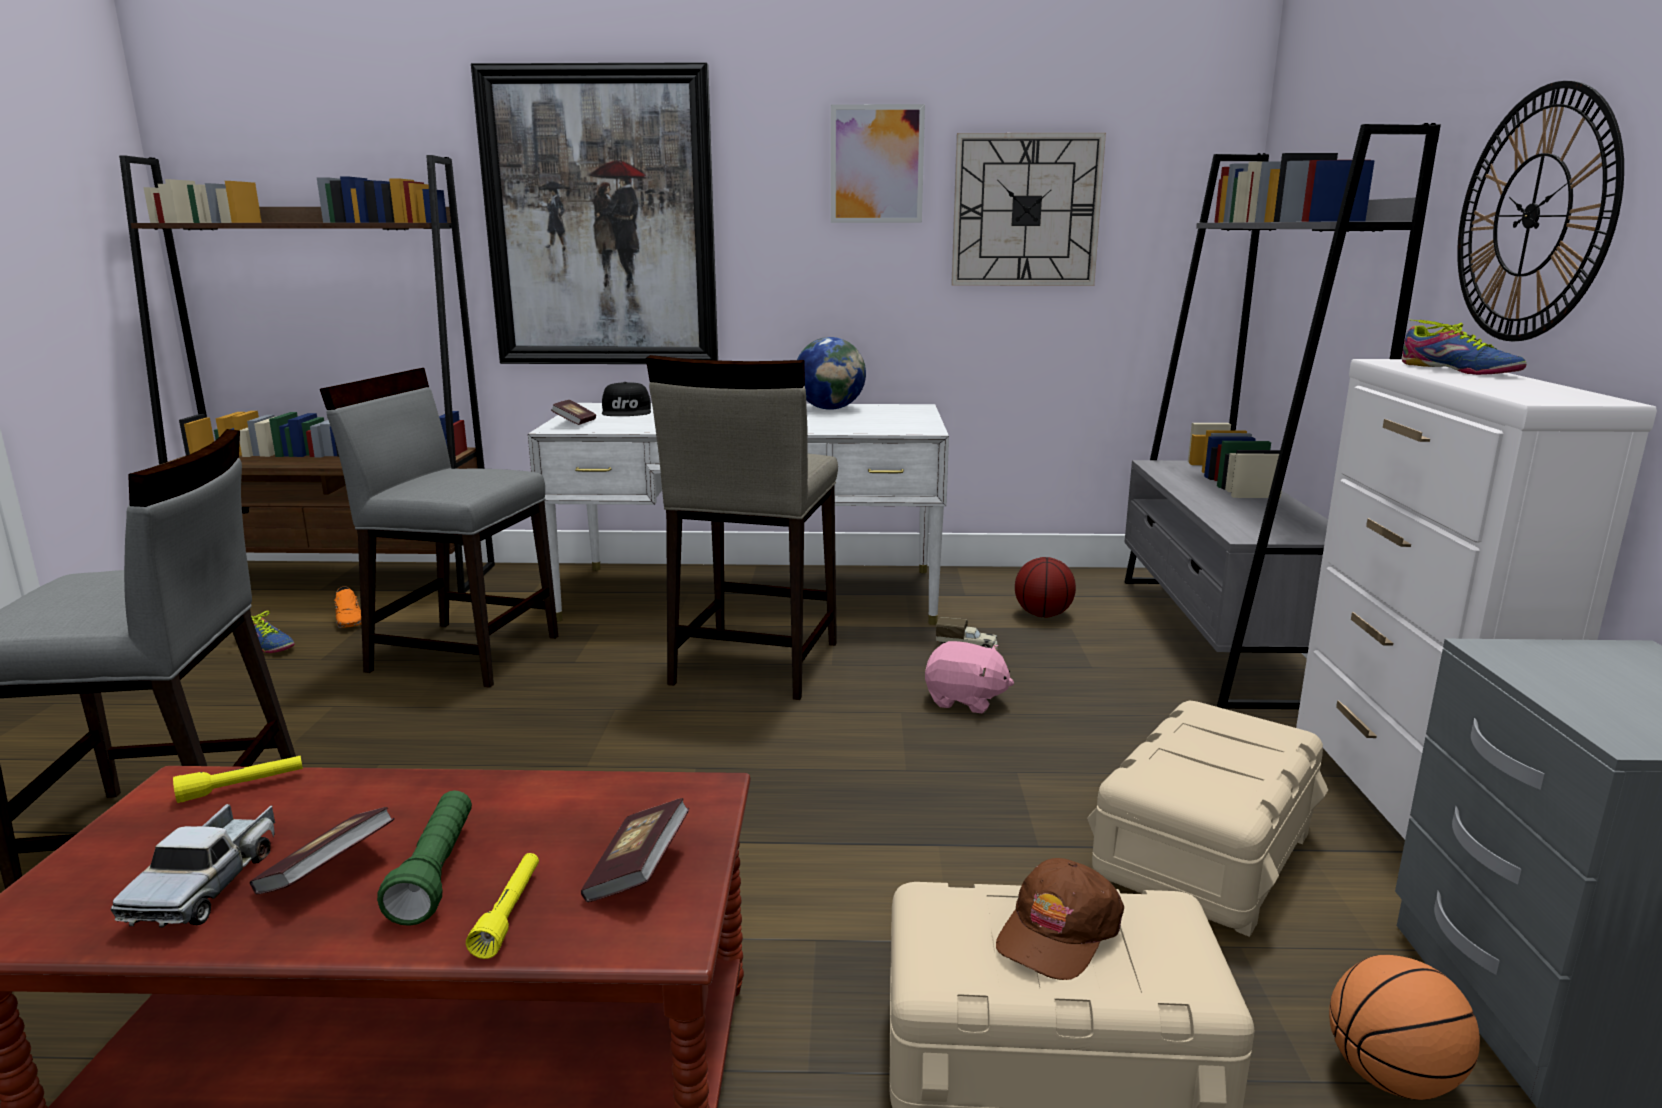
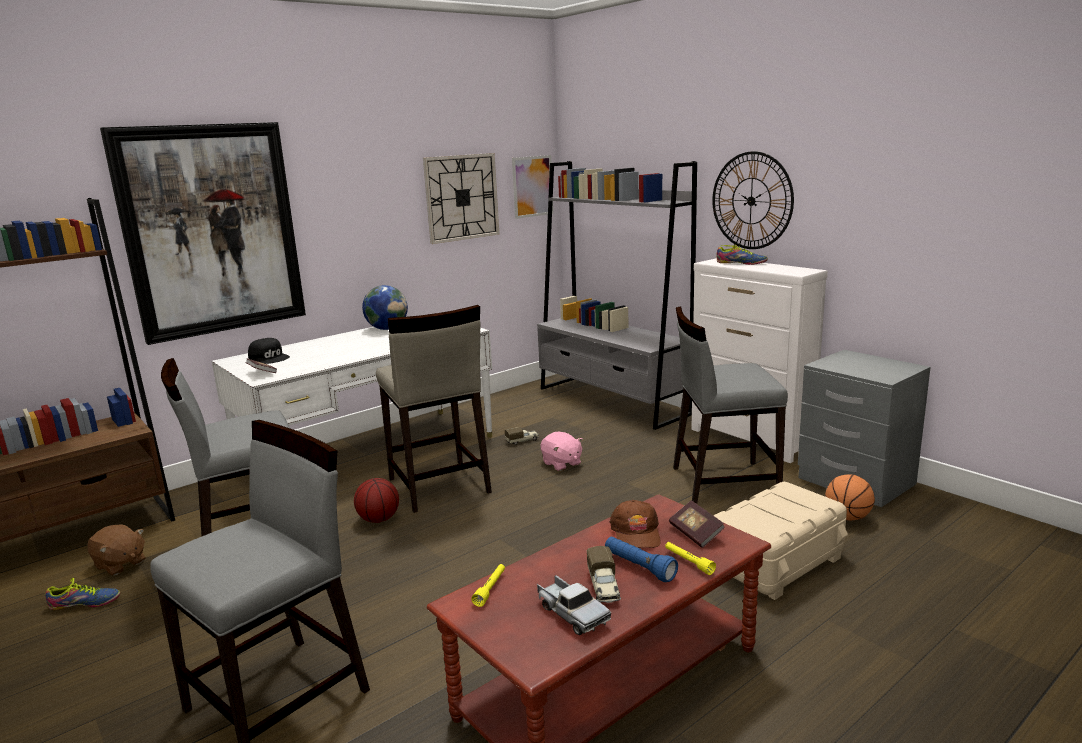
camera: 40 degrees left, 0 degrees up
book [250,807,394,894] -> toy truck [587,546,621,603]
orange shoe [334,586,361,628] -> brown plush toy [87,524,146,576]
green flashlight [377,791,472,926] -> blue flashlight [605,537,678,582]
picture [831,104,925,223] -> picture moved to [512,155,553,219]
pink plush toy [925,641,1014,714] -> pink plush toy turned 75 degrees clockwise [540,432,583,471]
brown cap [996,858,1124,980] -> brown cap moved to [610,500,661,548]
basketball [1015,557,1076,618] -> basketball moved to [354,478,399,523]
beige storage box [1087,700,1328,937] -> grey chair [673,306,788,504]

